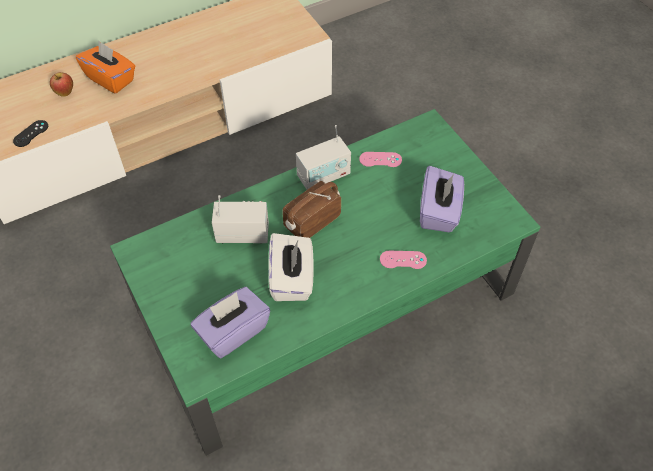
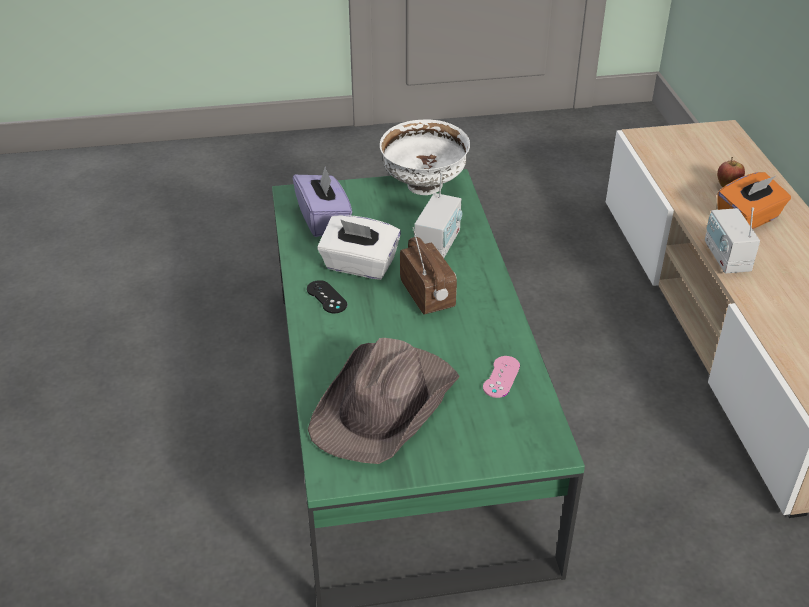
camera: 110 degrees right, 15 degrees down
black game controller [13,120,48,147] -> black game controller moved to [307,280,347,313]
radio [296,125,351,190] -> radio moved to [705,207,760,273]
pink game controller [380,251,427,269] -> none
purple tissue box [420,166,464,232] -> brown hat [308,338,460,464]
none -> white bowl [380,120,470,195]

